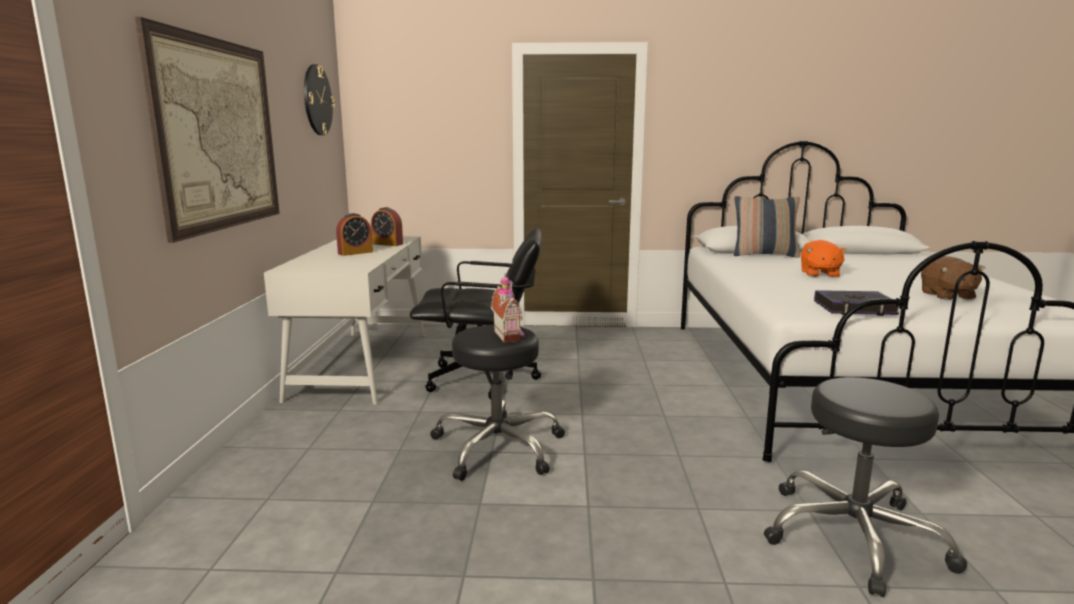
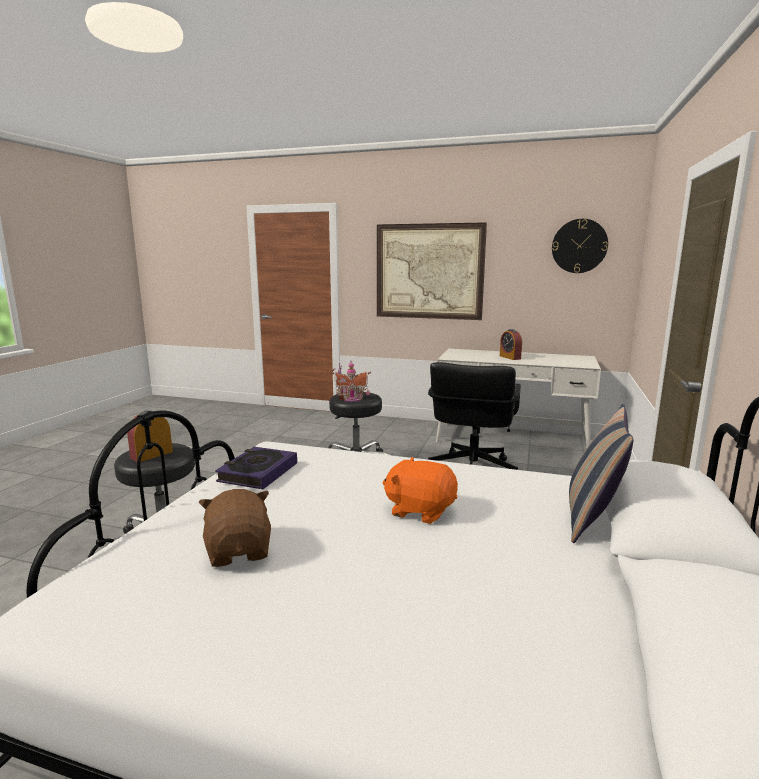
camera: 105 degrees right, 0 degrees up
alarm clock [371,207,403,246] -> alarm clock moved to [127,411,173,462]
brown plush toy [921,256,985,300] -> brown plush toy turned 60 degrees clockwise [199,489,271,567]

